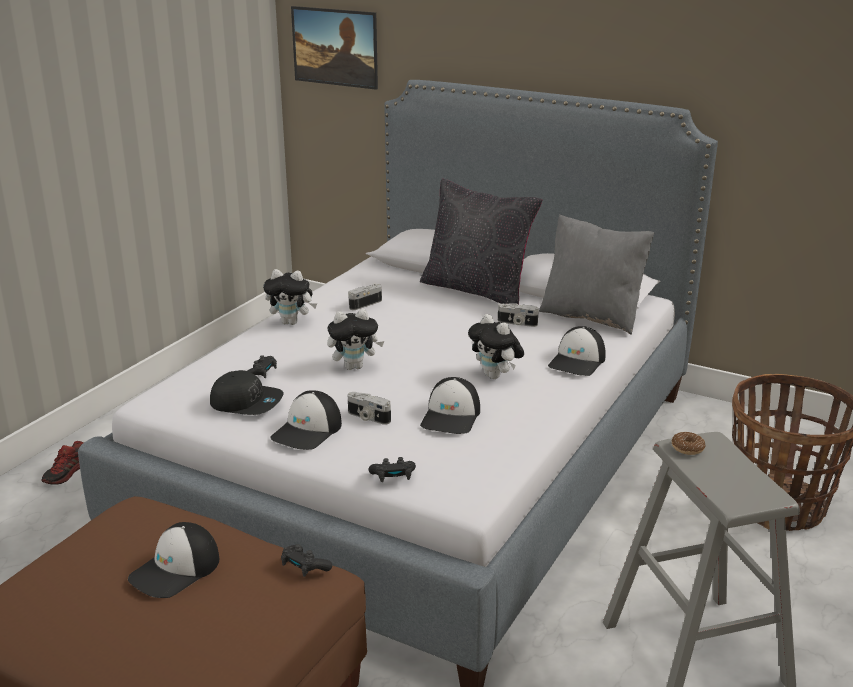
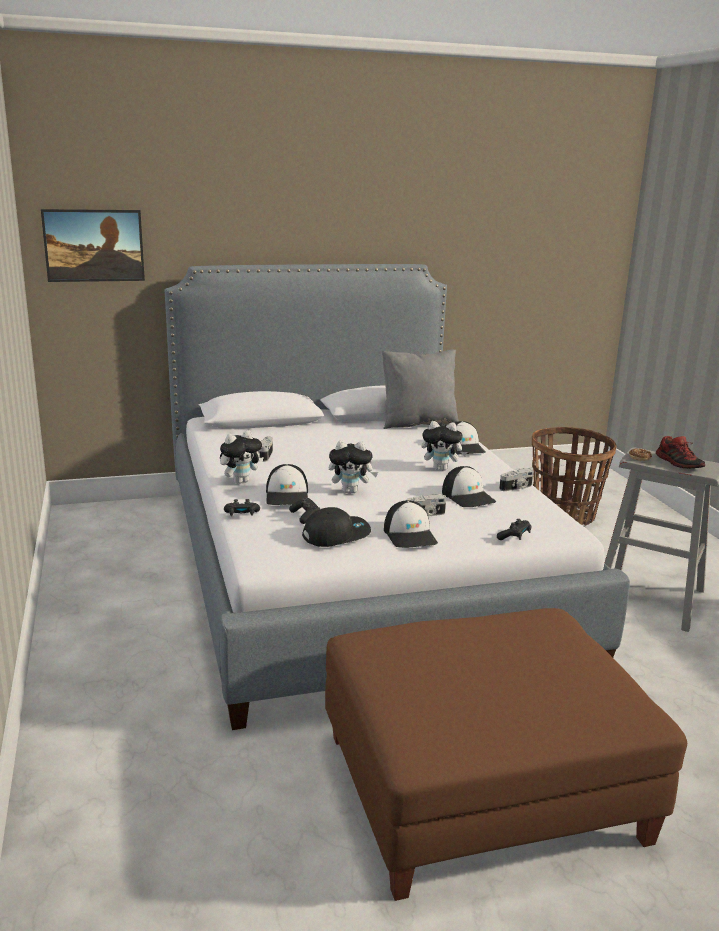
camera: 45 degrees left, 5 degrees down
shoe [41,441,83,485] -> shoe moved to [656,436,705,468]
cap [128,522,219,598] -> cap moved to [266,464,308,505]
black game controller [281,544,332,577] -> black game controller moved to [224,499,260,516]
plush toy [327,309,384,370] -> plush toy turned 60 degrees clockwise [329,440,378,493]
black pillow [420,179,542,305] -> none
camera [498,303,539,327] -> camera moved to [499,468,534,491]

